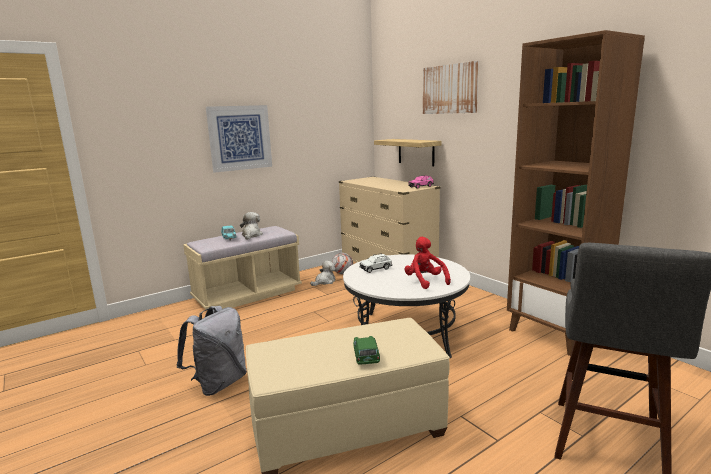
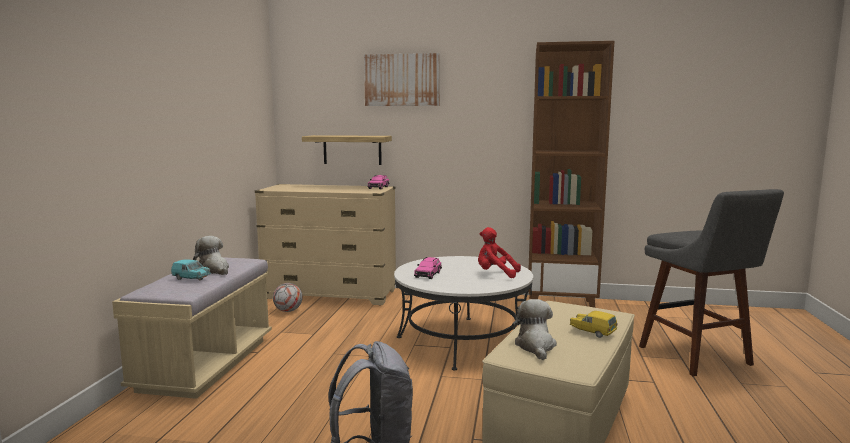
camera: 45 degrees left, 5 degrees down
picture [206,105,272,173] -> none
plush toy [310,261,335,286] -> plush toy moved to [512,299,557,360]
green toy car [353,336,380,365] -> yellow toy car [570,311,618,338]
white toy car [359,253,392,273] -> pink toy car [414,257,442,279]

